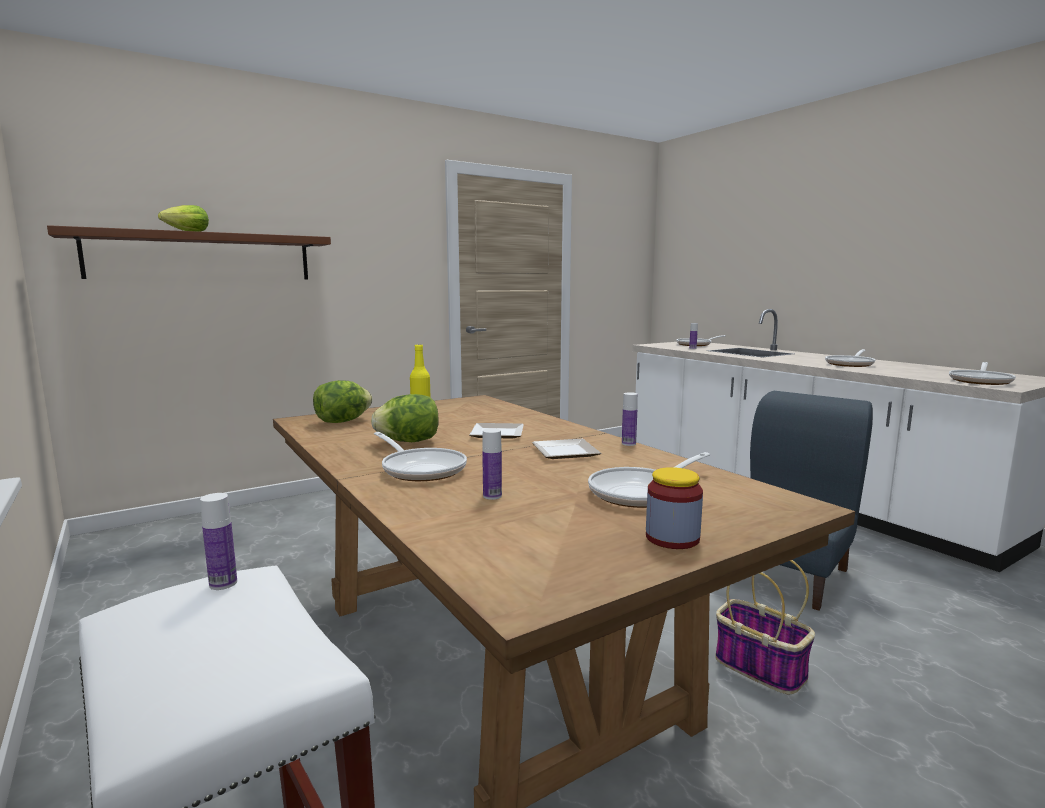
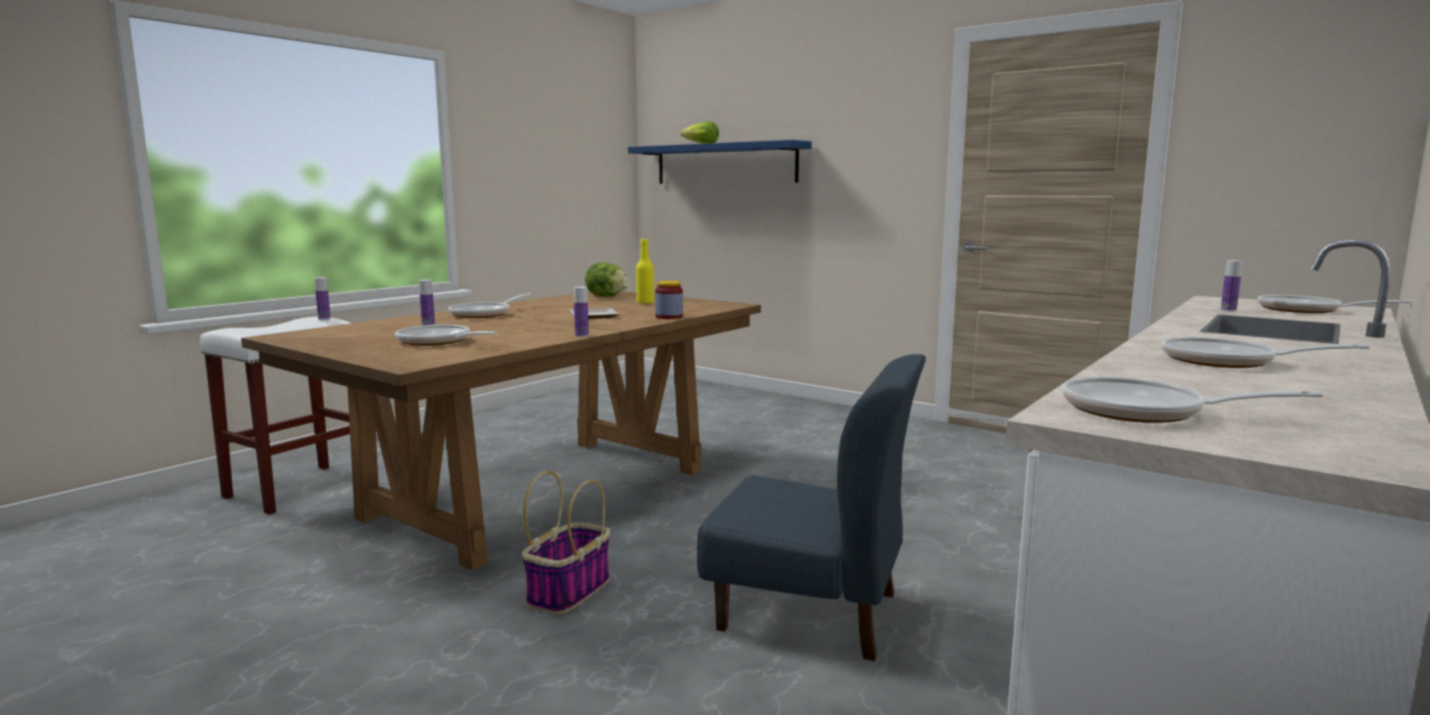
camera: 70 degrees right, 0 degrees up
brown shelf [47,225,331,280] -> blue shelf [628,140,812,184]
lettuce [371,394,439,442] -> none
plate [532,439,601,459] -> none
jar [646,467,703,549] -> jar moved to [655,281,683,319]

